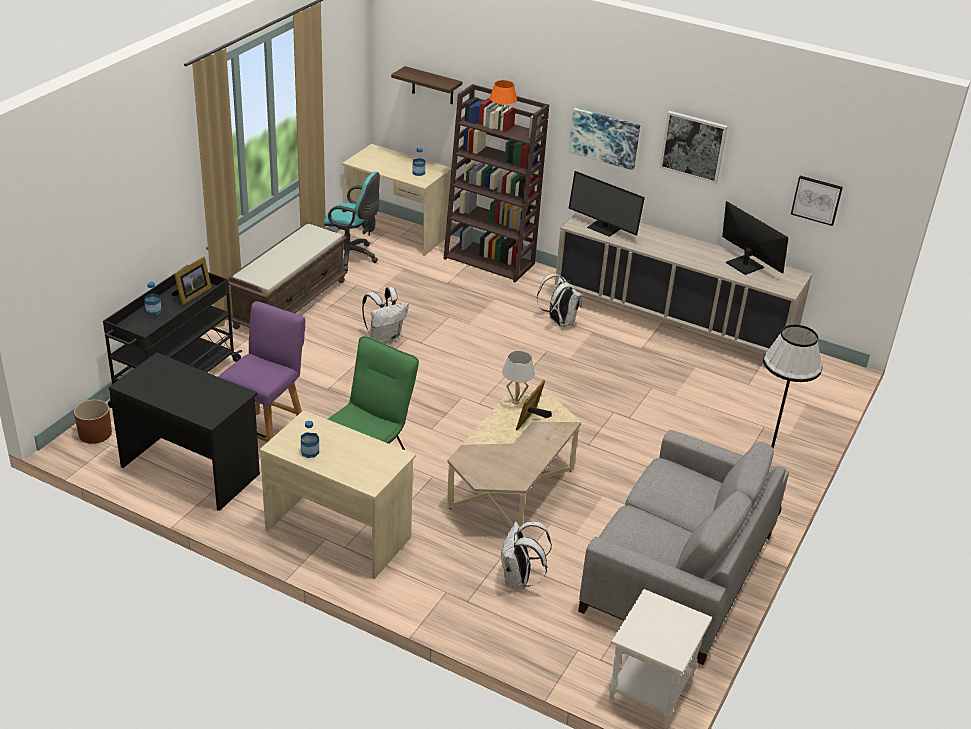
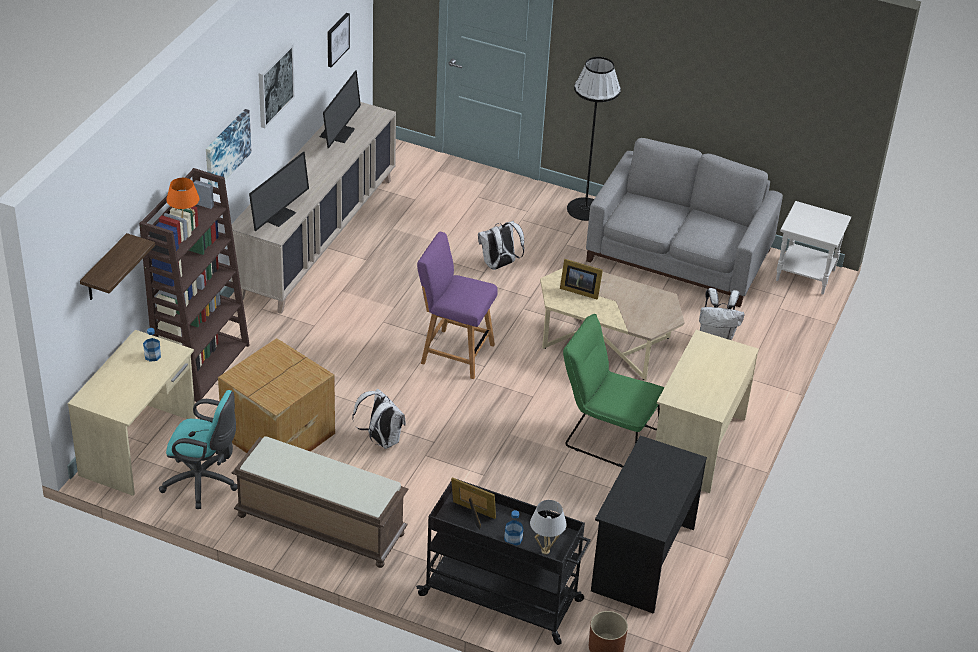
camera: 95 degrees left, 5 degrees up
purple chair [219,301,305,442] -> purple chair moved to [417,232,498,379]
bottle [301,420,319,458] -> none
turquoise office chair [324,171,380,271] -> turquoise office chair turned 90 degrees clockwise [159,390,238,509]
white table lamp [502,351,535,404] -> white table lamp moved to [530,500,567,554]
white backpack [537,274,582,327] -> white backpack moved to [478,221,524,270]
monitor [722,201,789,275] -> monitor turned 150 degrees clockwise [320,70,361,149]
none -> cardboard box [218,338,335,453]

